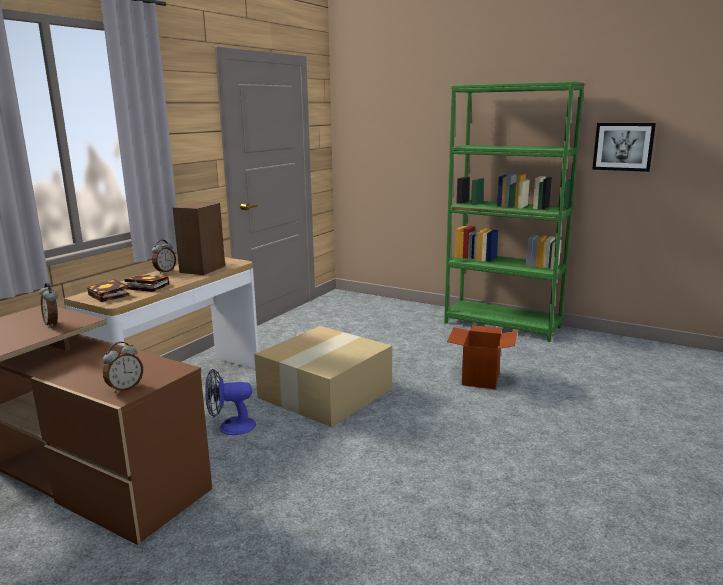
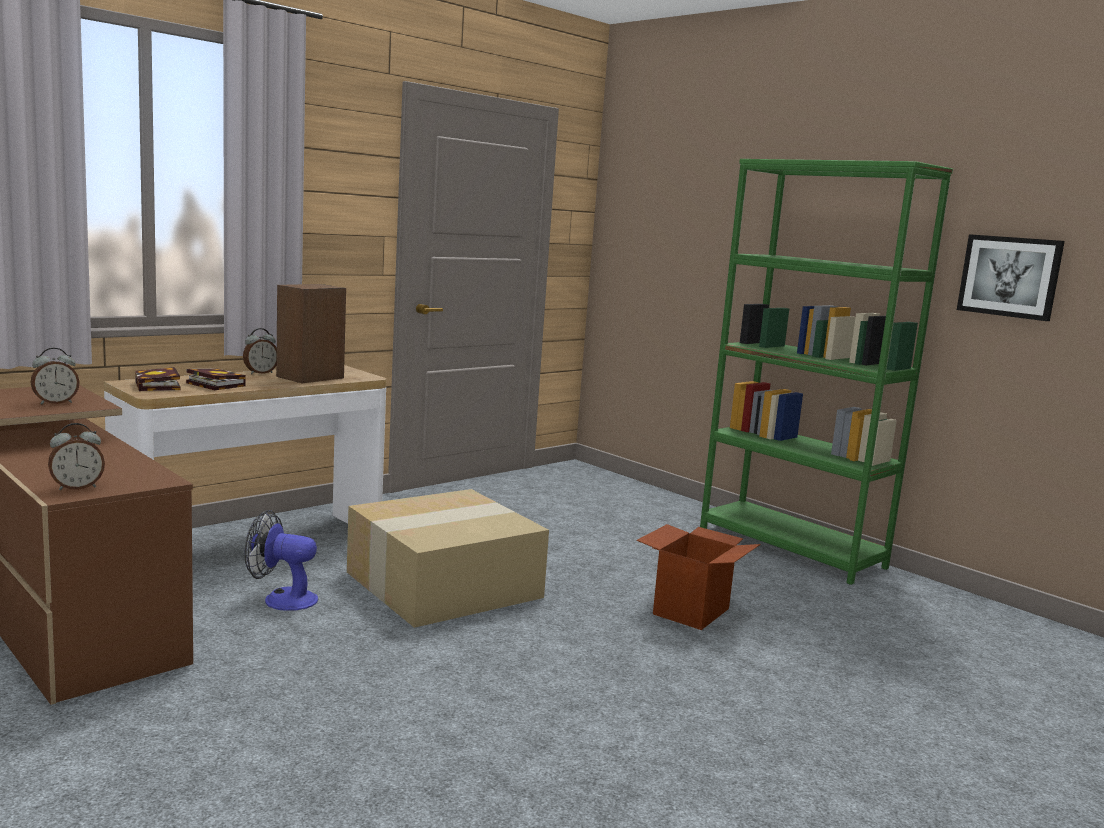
camera: 15 degrees right, 5 degrees down
alarm clock [39,283,58,327] -> alarm clock turned 105 degrees counterclockwise [31,348,80,405]

